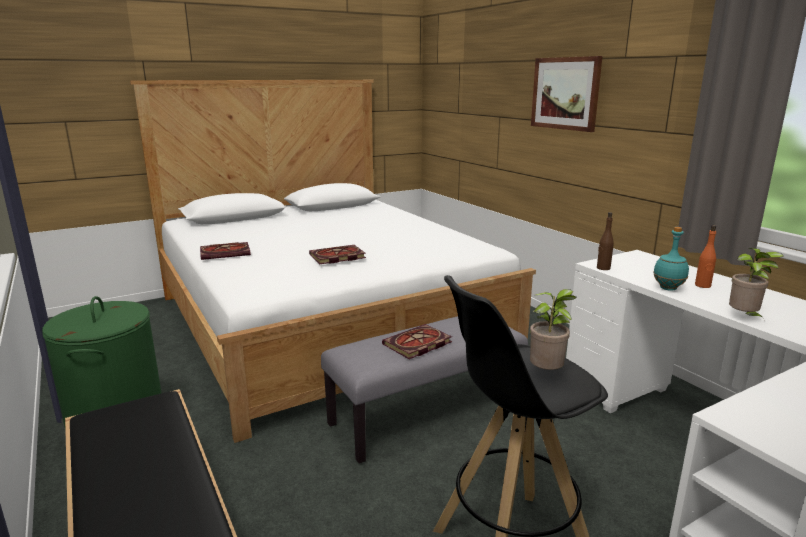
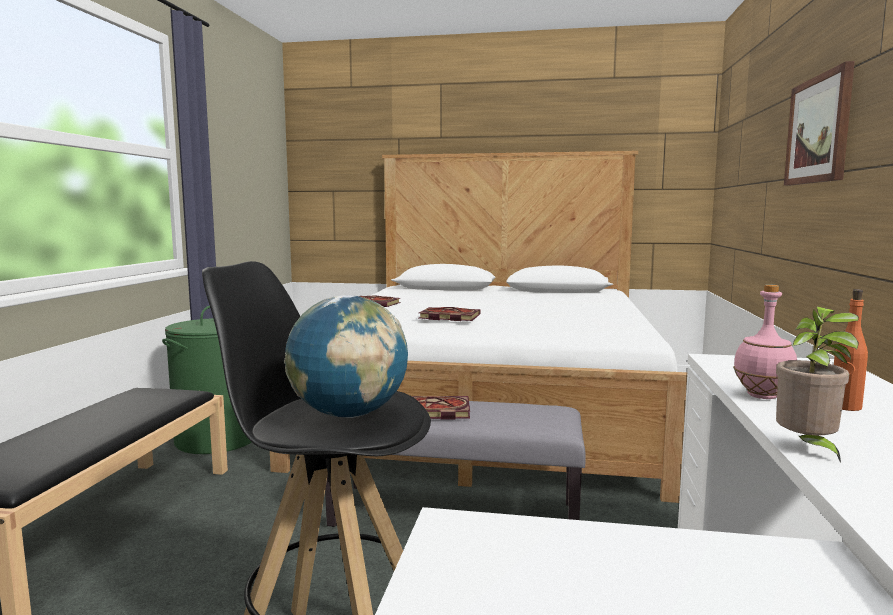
camera: 40 degrees right, 10 degrees down
potted plant [530,289,577,370] -> globe [284,295,408,418]
brown bottle [597,212,614,270] -> none
turquoise bottle [653,227,689,291] -> pink bottle [733,285,797,399]

